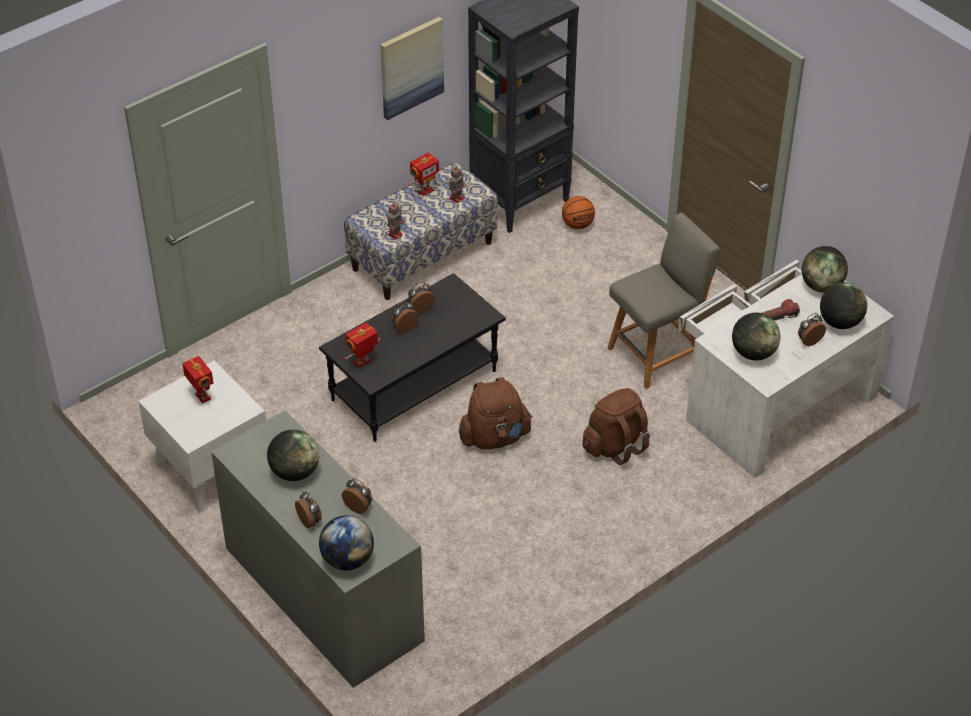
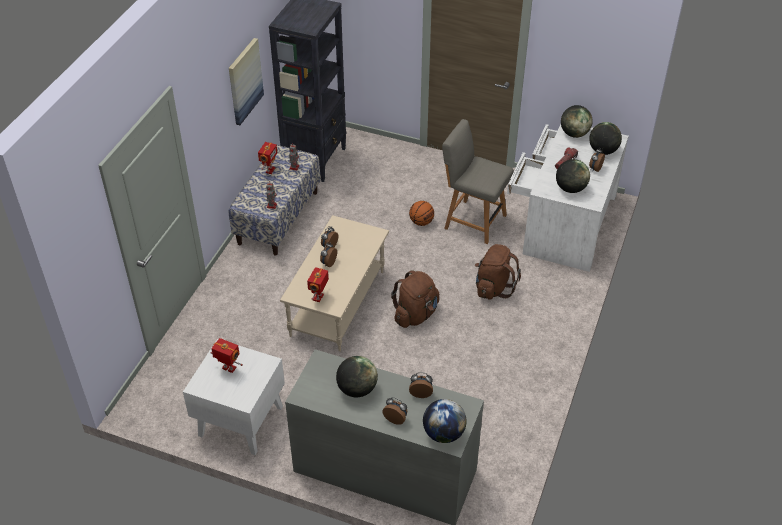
camera: 30 degrees left, 0 degrees up
black coffee table [319,273,506,442] -> beige coffee table [280,215,389,352]
basketball [562,196,595,229] -> basketball moved to [409,201,434,226]
grey chair [607,213,720,389] -> grey chair turned 90 degrees counterclockwise [442,119,514,244]

